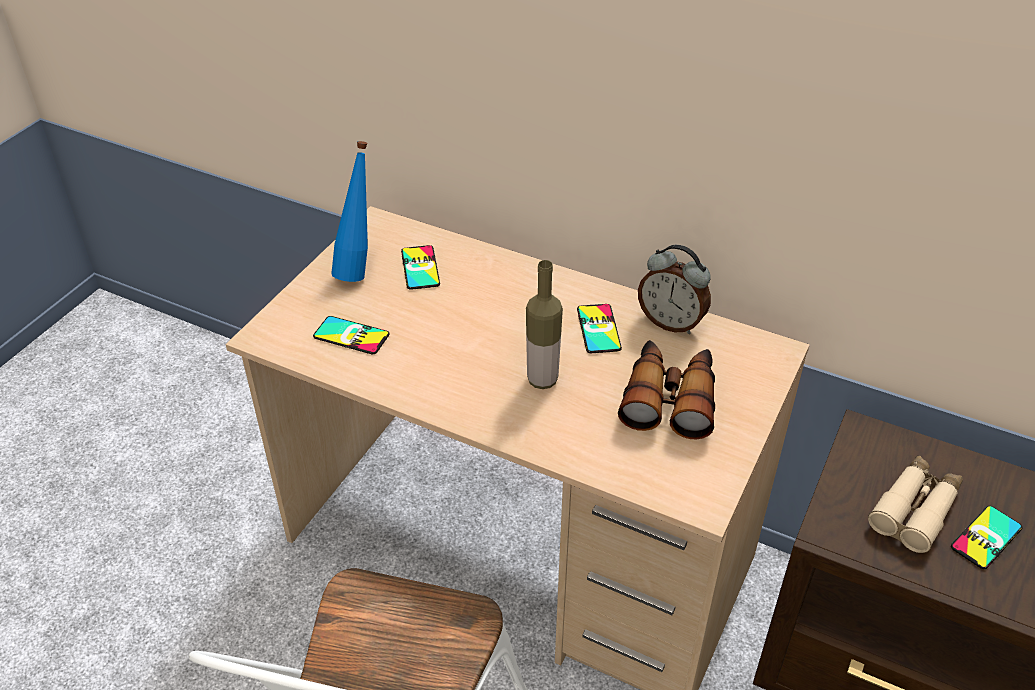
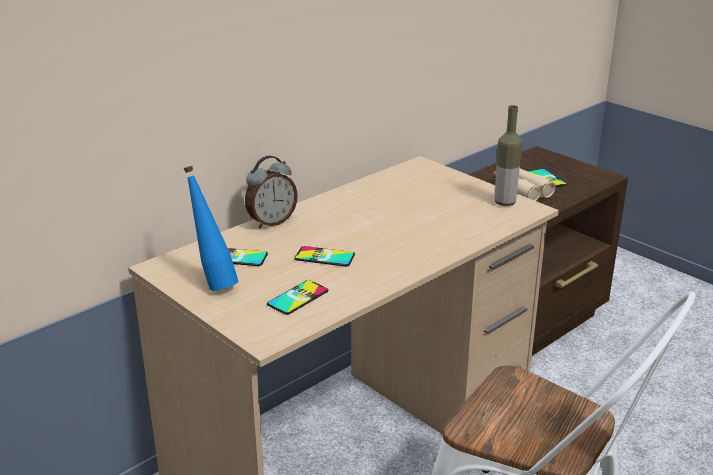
camera: 70 degrees left, 15 degrees down
bottle [526,260,563,389] -> bottle moved to [495,105,522,206]
phone [577,304,622,353] -> phone moved to [294,246,355,267]
binoculars [618,340,715,439] -> none
alarm clock [638,245,711,334] -> alarm clock moved to [245,156,298,228]

